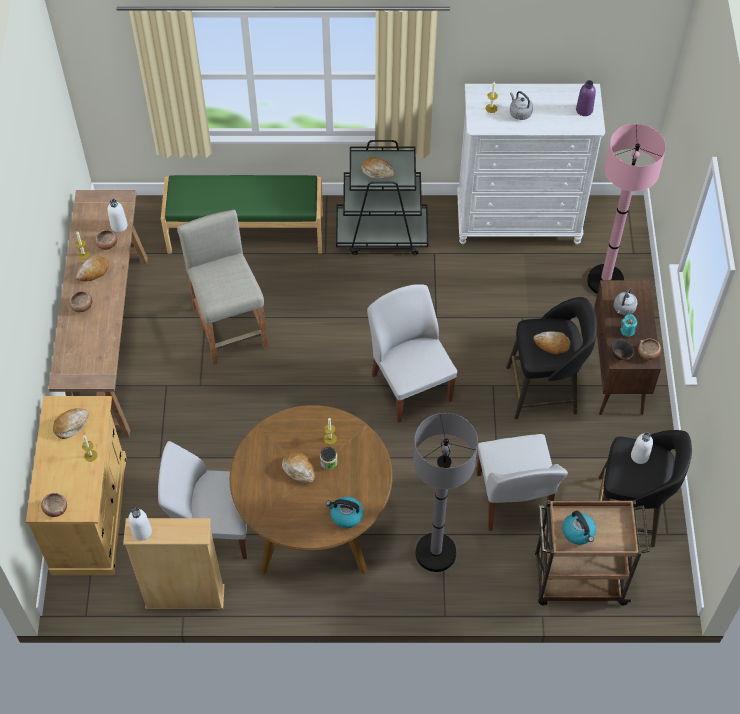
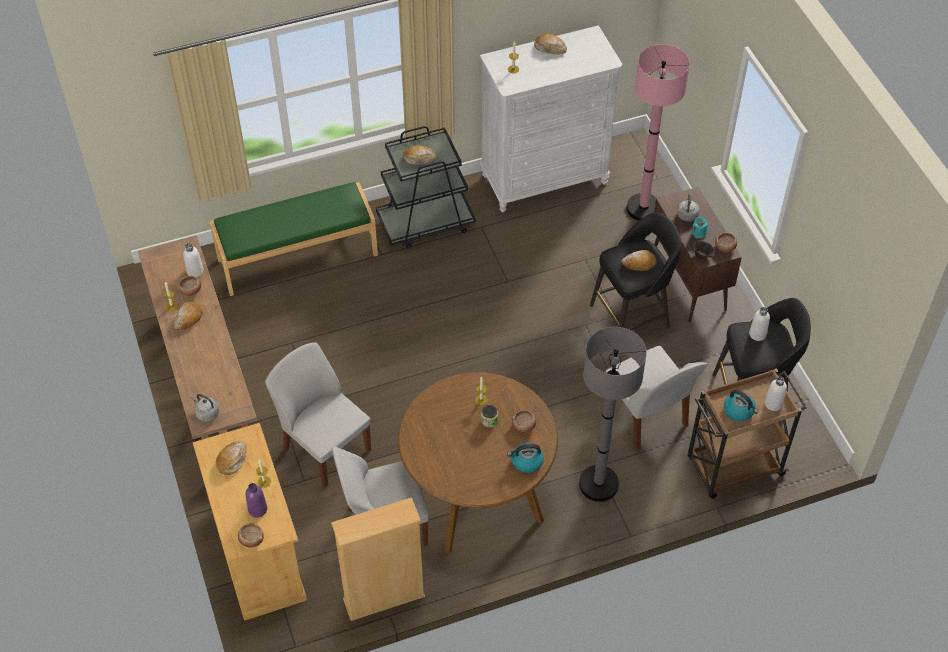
camera: 20 degrees left, 5 degrees down
bowl [70,291,93,312] -> bowl moved to [512,410,536,433]
white bottle [129,508,152,541] -> white bottle moved to [765,377,787,411]
beige stool [177,210,268,364] -> none
bread [282,452,315,483] -> bread moved to [534,34,567,54]
white chair [367,284,457,423] -> white chair moved to [265,343,371,488]
grey kettle [510,91,533,120] -> grey kettle moved to [190,394,219,422]
purple bottle [576,80,596,116] -> purple bottle moved to [245,483,267,518]

